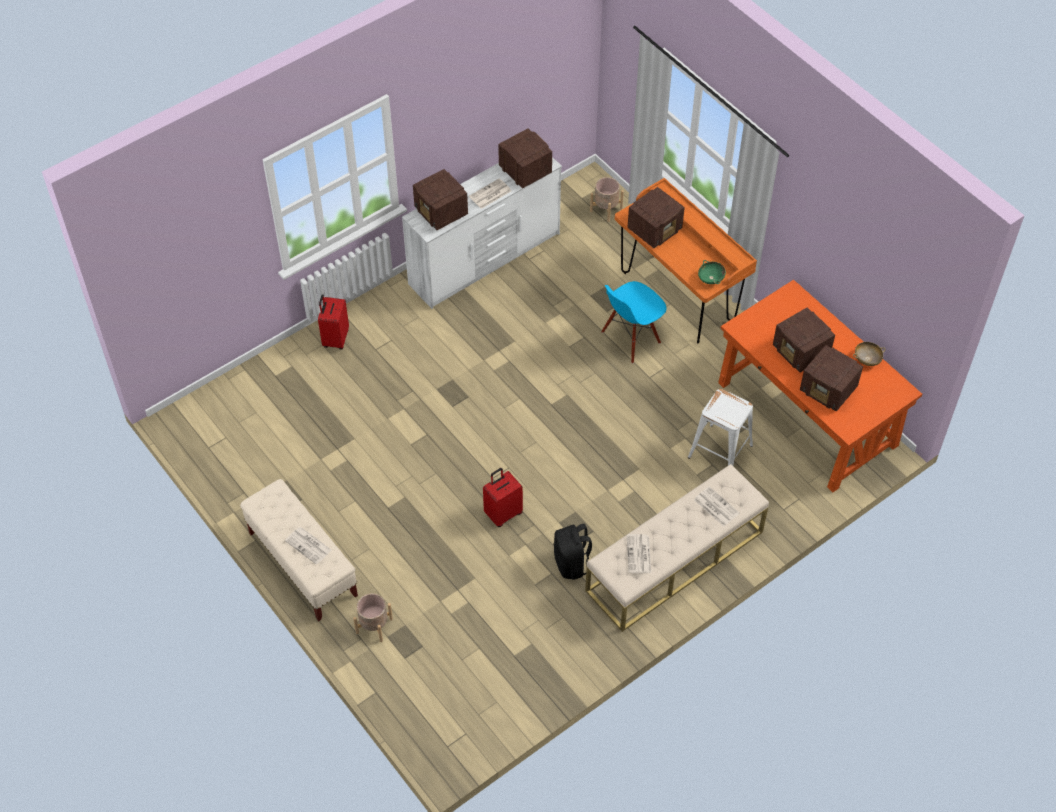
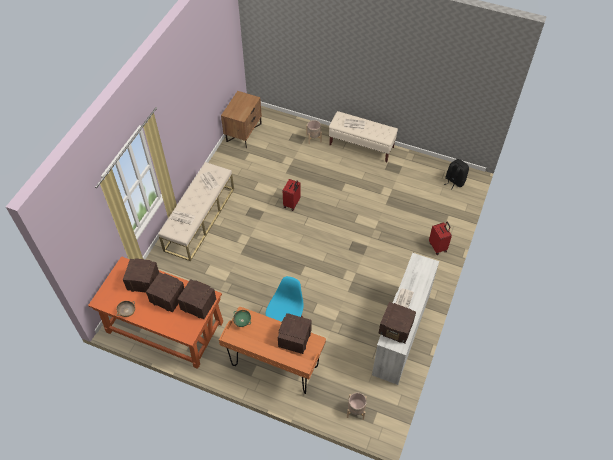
camera: 150 degrees right, 0 degrees up
radio [413,169,468,230] -> radio moved to [177,279,216,319]
black backpack [554,524,592,580] -> black backpack moved to [444,159,469,190]
white stool [688,389,753,466] -> none
none -> brown nightstand [221,91,262,148]

